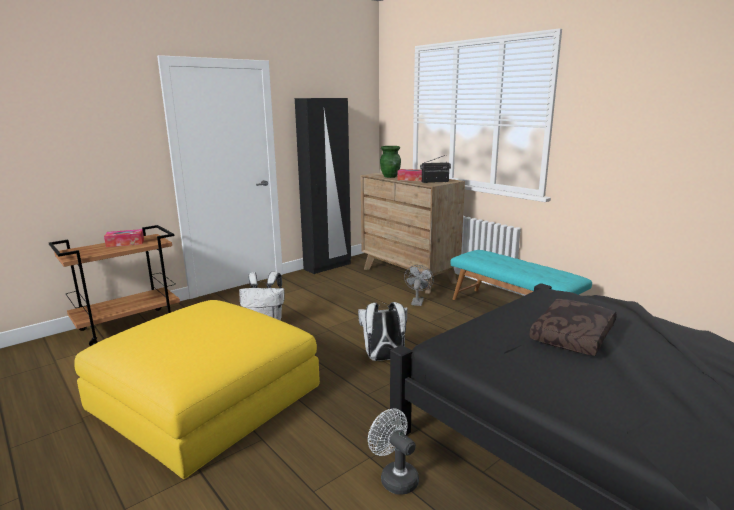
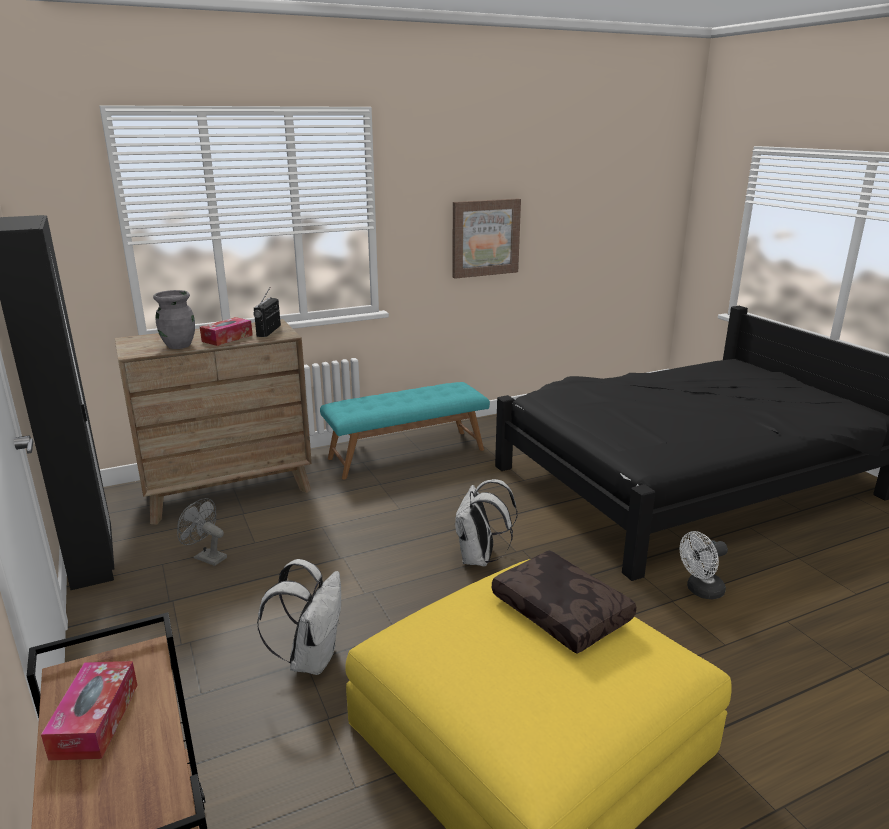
camera: 75 degrees left, 5 degrees up
green vase [380,146,401,178] -> grey vase [153,290,195,349]
grey fan [404,265,434,306] -> grey fan moved to [177,498,227,566]
brown pillow [530,299,616,356] -> brown pillow moved to [492,550,636,654]
none -> picture [452,199,521,279]

